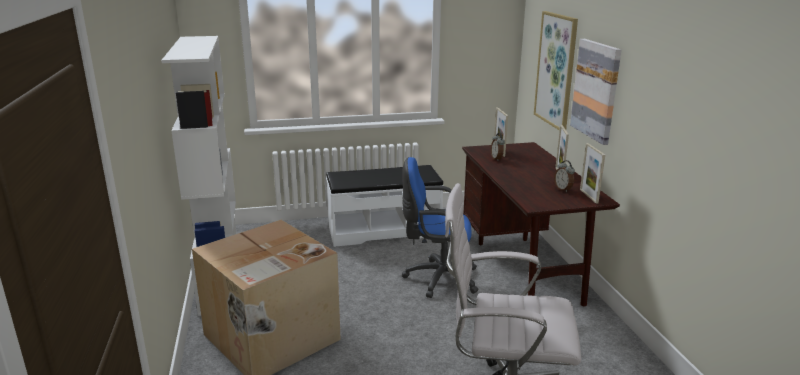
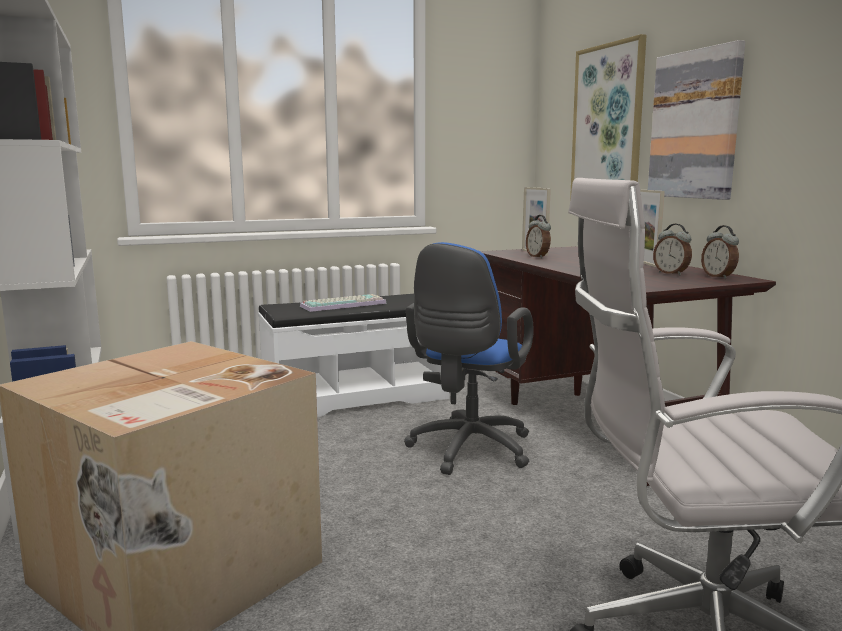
camera: 10 degrees left, 10 degrees down
blue office chair [402,157,478,298] -> blue office chair turned 60 degrees counterclockwise [404,242,534,475]
picture frame [580,143,605,204] -> alarm clock [701,225,739,279]
none -> keyboard [300,294,387,312]

